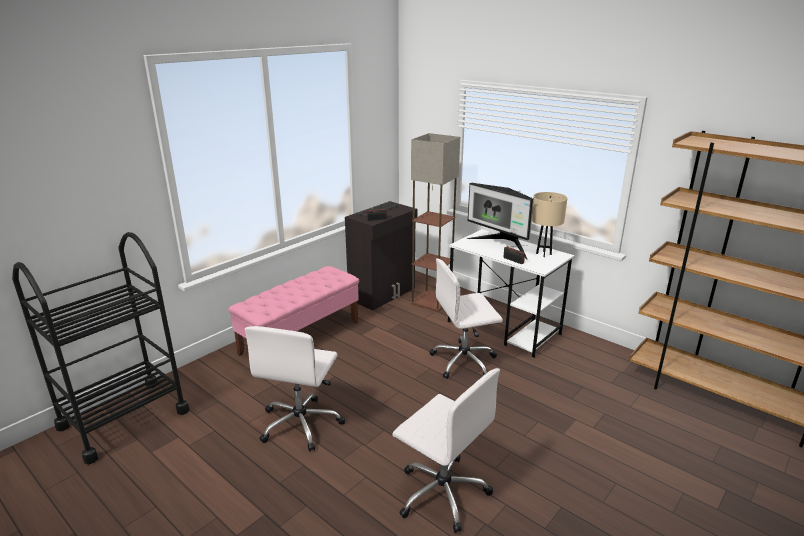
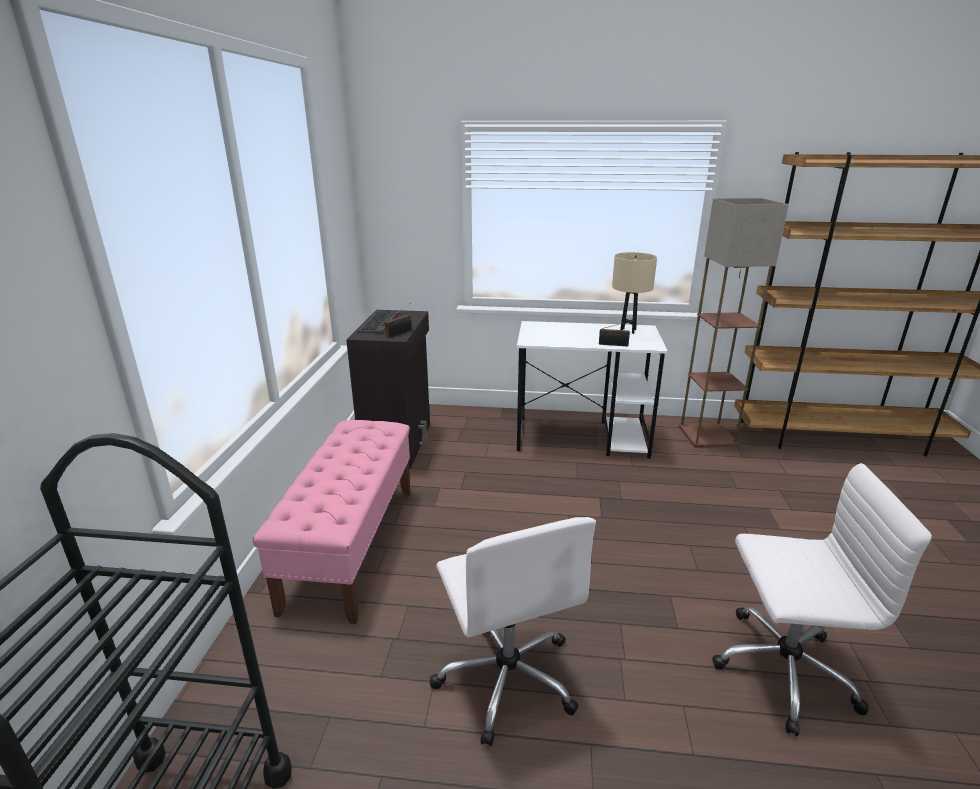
camera: 35 degrees left, 0 degrees up
floor lamp [411,133,460,312] -> floor lamp moved to [679,198,789,448]
white office chair [430,258,503,379] -> none
monitor [467,183,534,260] -> none

